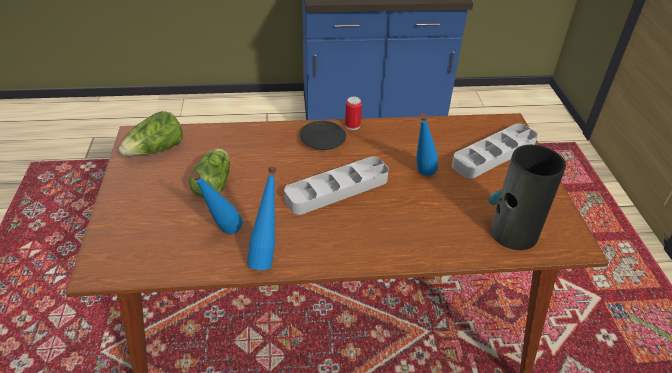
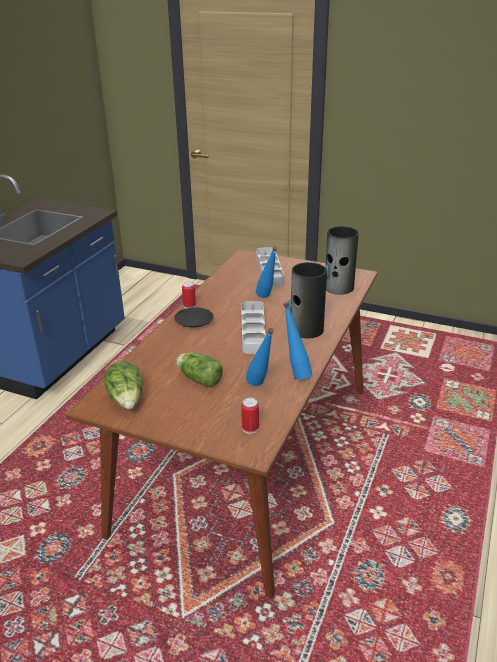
camera: 60 degrees left, 10 degrees down
none -> can [241,398,259,434]
none -> vase [285,262,327,338]

